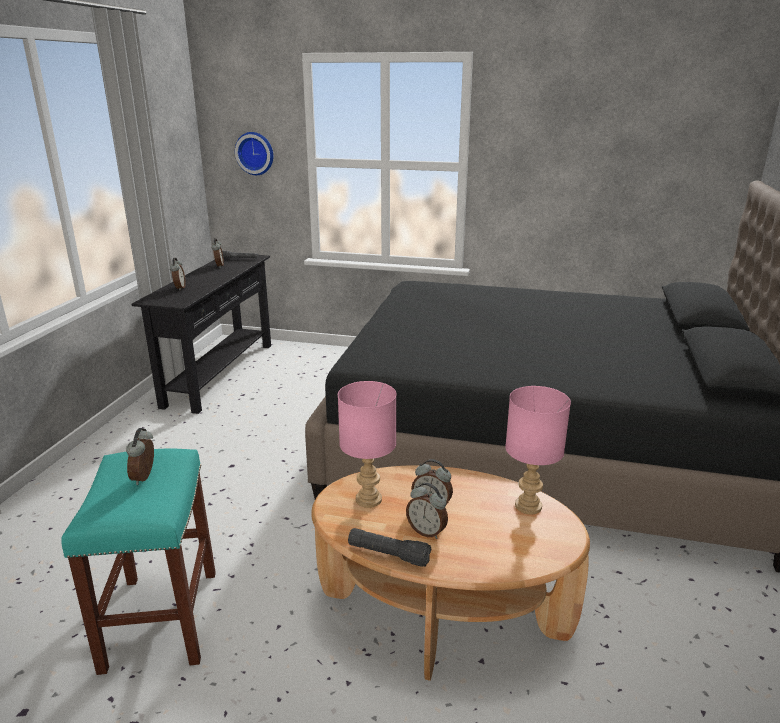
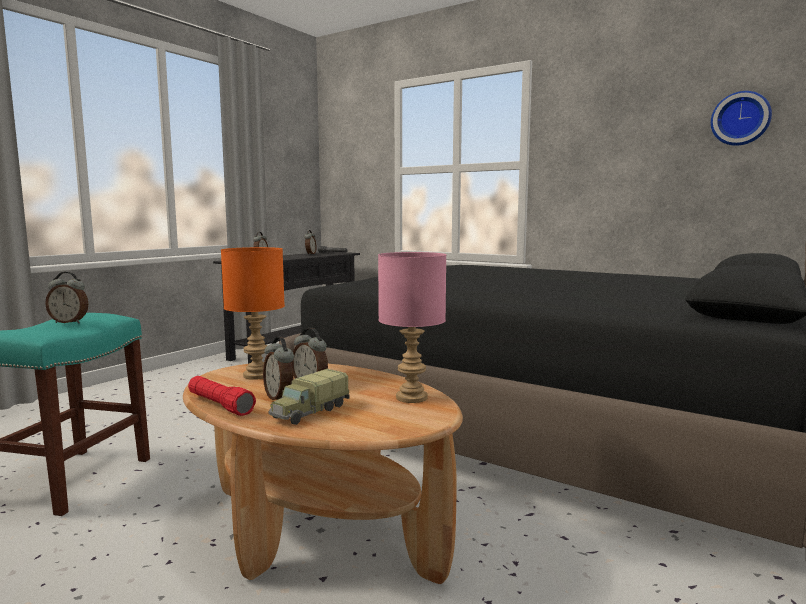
camera: 20 degrees right, 15 degrees down
alarm clock [126,428,154,485] -> alarm clock turned 105 degrees counterclockwise [45,272,89,323]
wall clock [235,132,273,175] -> wall clock moved to [711,91,772,146]
pink table lamp [338,381,396,508] -> orange table lamp [221,247,285,380]
black flashlight [348,528,432,567] -> red flashlight [188,376,256,416]
none -> toy truck [268,369,350,425]

